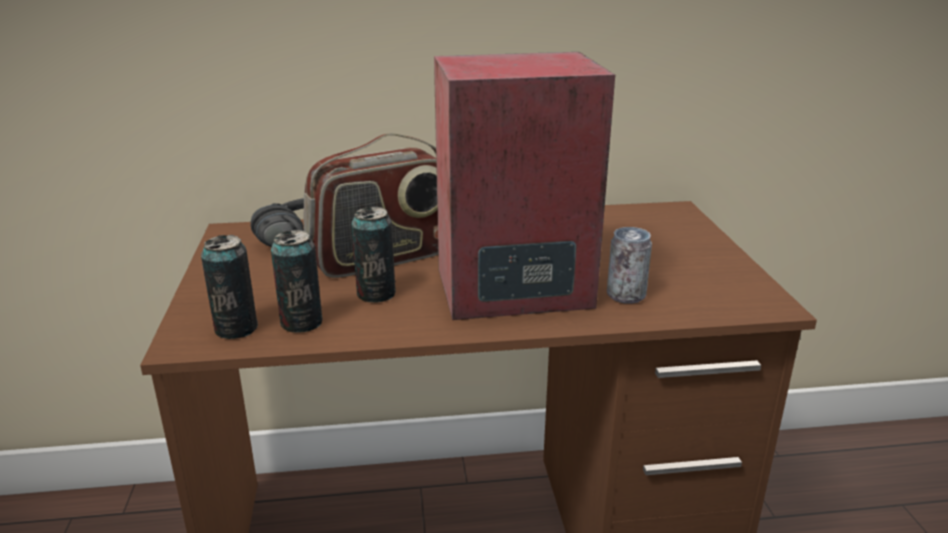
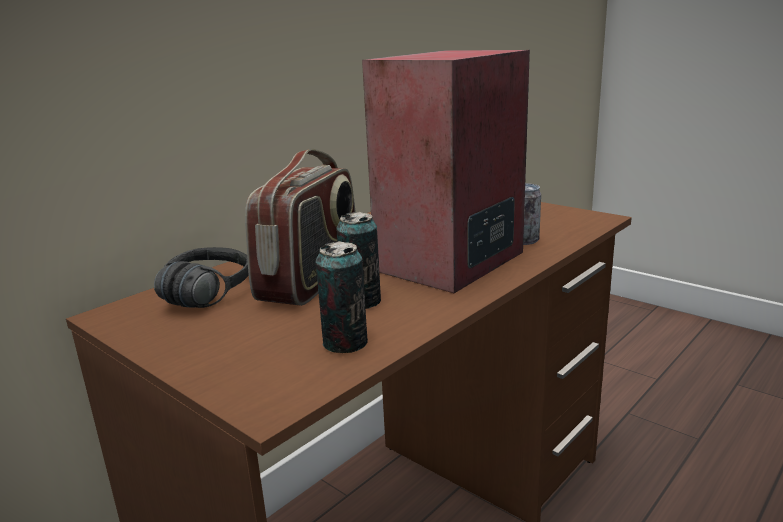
camera: 40 degrees left, 5 degrees down
can [201,235,258,339] -> none

